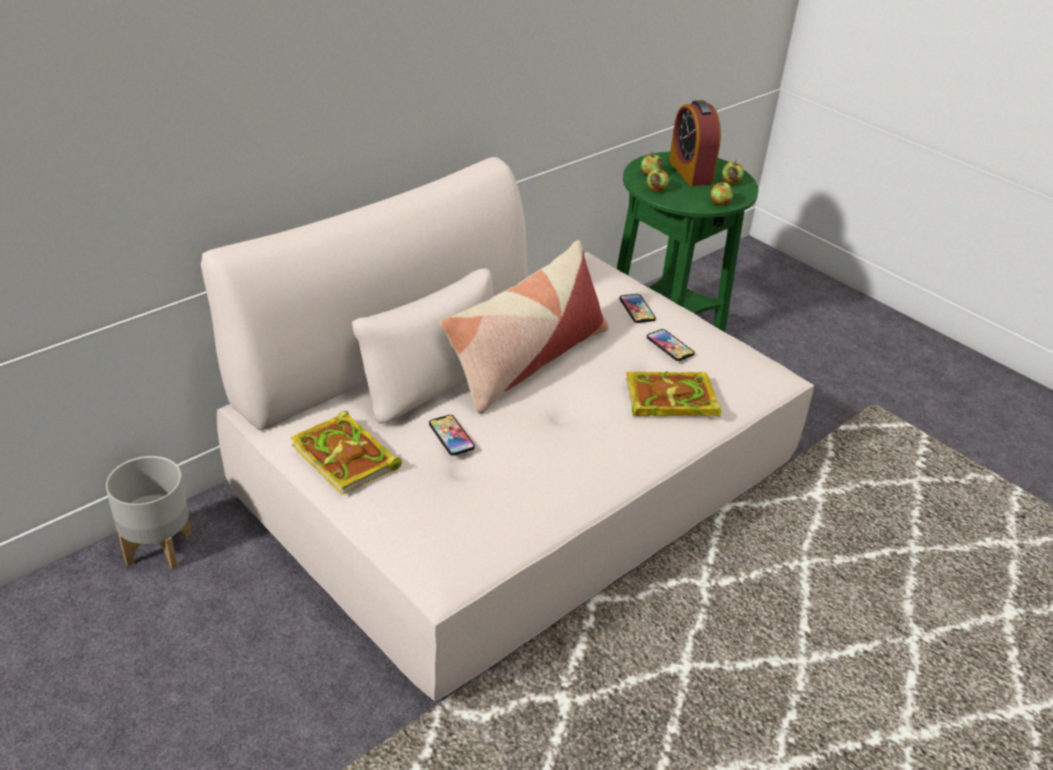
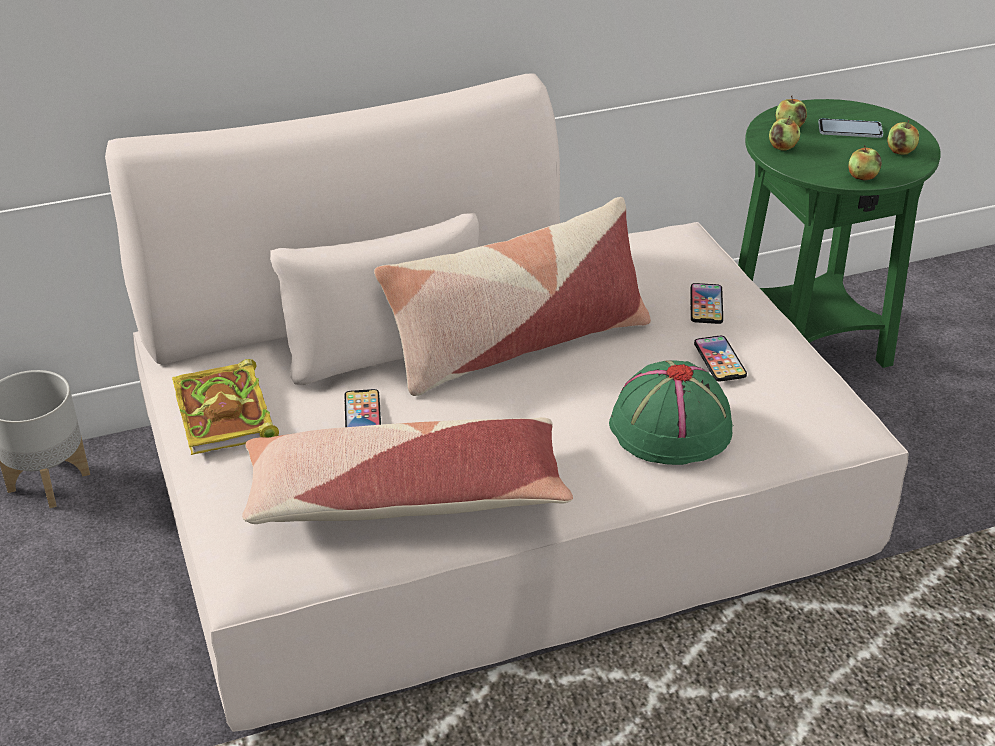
camera: 25 degrees right, 0 degrees up
book [625,371,721,417] -> green hat [609,360,732,465]
alarm clock [669,100,721,186] -> phone [818,118,883,138]
none -> pillow [242,417,573,524]

